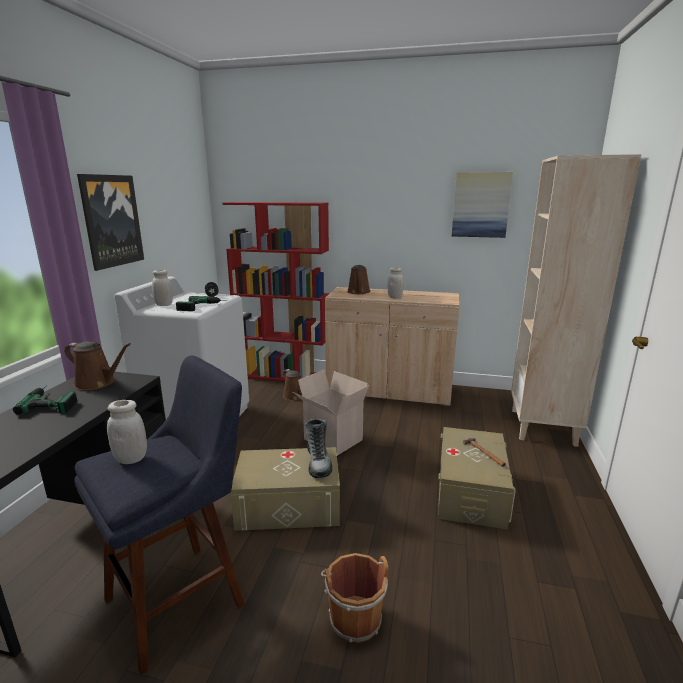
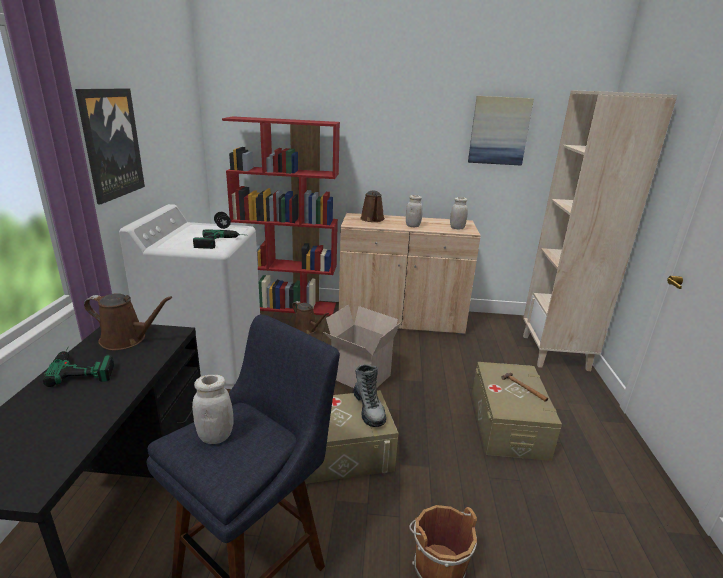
camera: 10 degrees left, 5 degrees up
white jar [152,270,173,306] -> white jar moved to [450,197,468,230]

